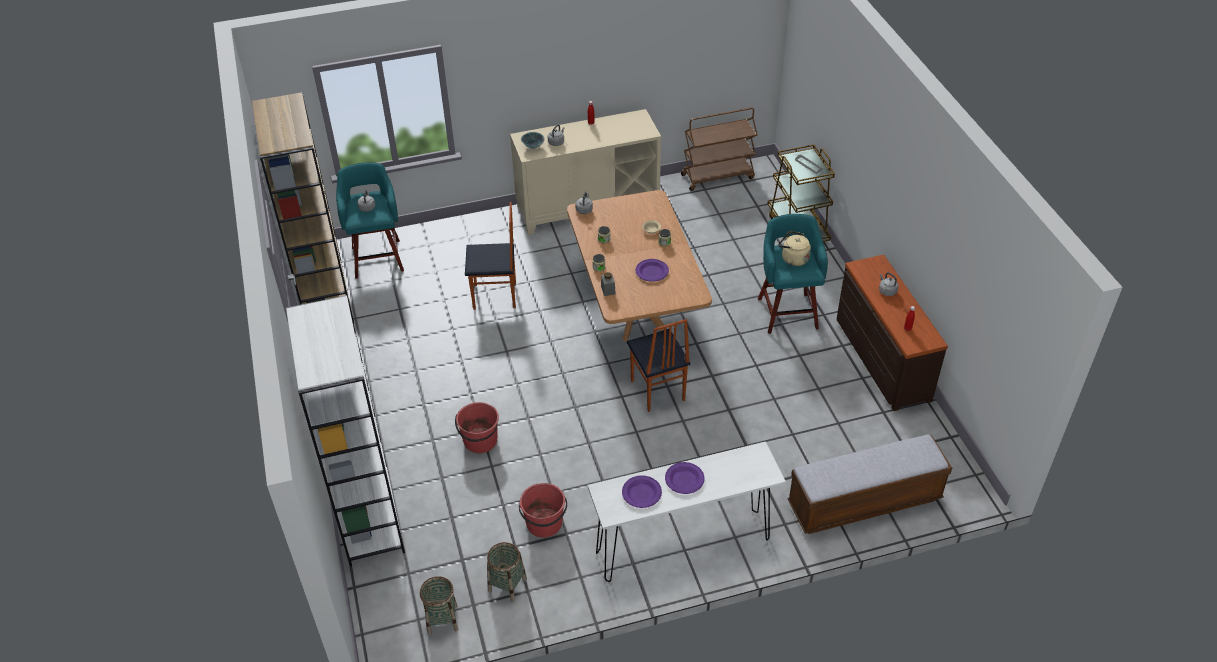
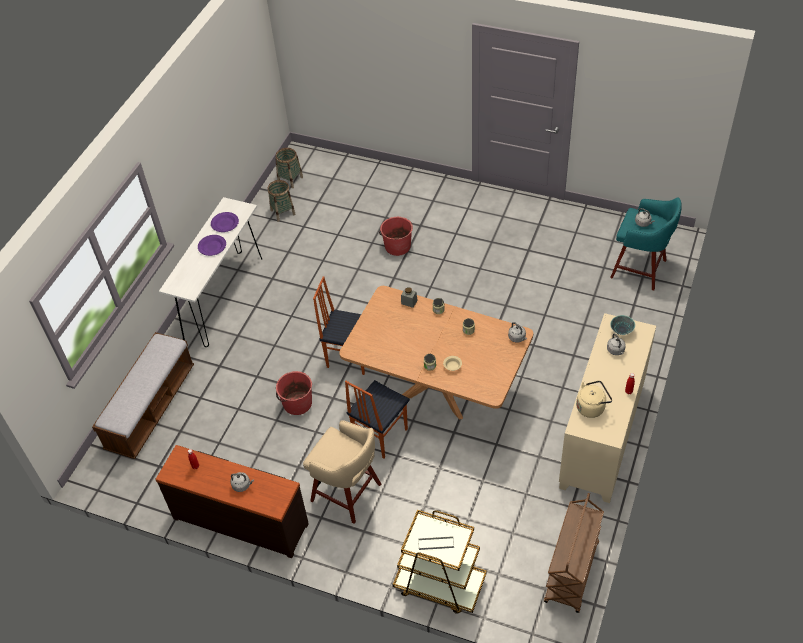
camera: 130 degrees right, 5 degrees up
brown bookcase [252,92,354,323] -> none
white bookcase [286,295,405,566] -> none
chair [465,202,516,310] -> chair moved to [345,380,410,459]
red bucket [519,483,567,538] -> red bucket moved to [276,371,312,415]
purple plate [636,259,669,282] -> none
turquoise stool [758,214,828,334] -> beige stool [303,420,381,524]
beige kettle [778,231,811,266] -> beige kettle moved to [576,381,612,418]

